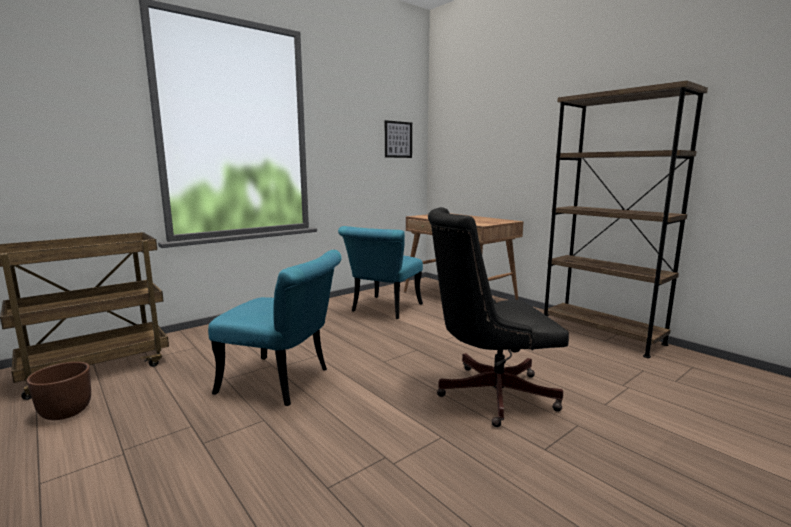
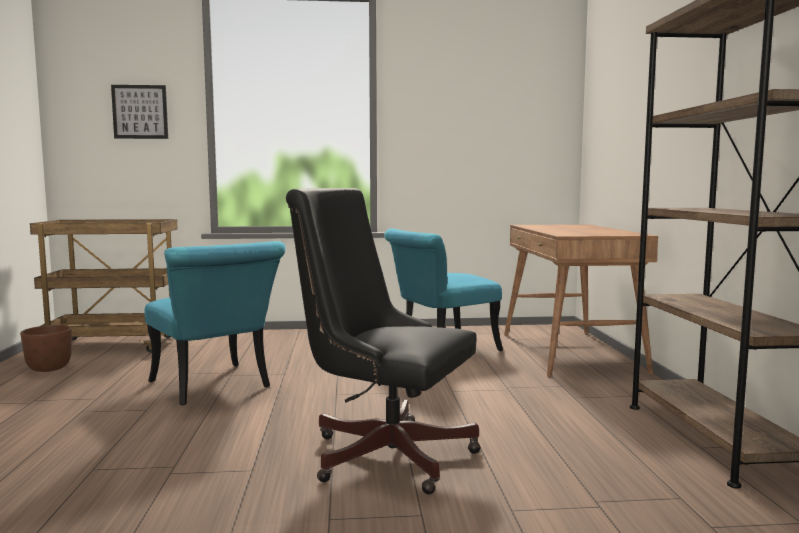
camera: 35 degrees right, 5 degrees down
picture [385,120,412,158] -> picture moved to [111,85,168,139]

